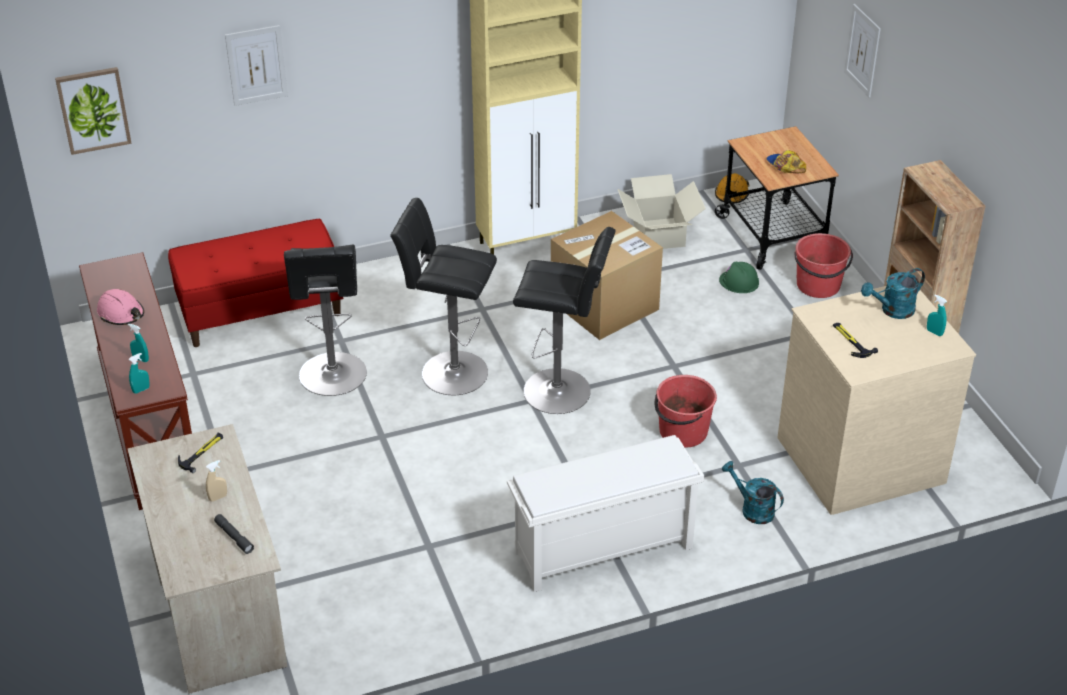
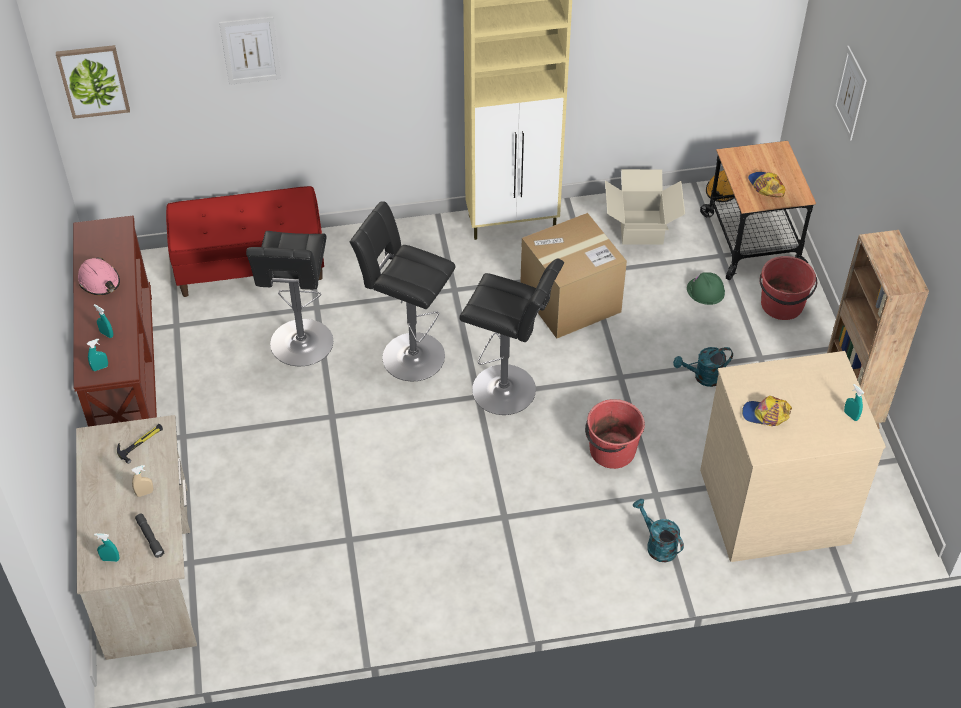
camera: 10 degrees right, 10 degrees up
white shoe rack [507,435,705,592] -> none
hammer [833,323,878,358] -> cap [742,396,792,426]
turquoise watering can [861,268,925,319] -> turquoise watering can moved to [673,347,733,387]
none -> turquoise spray bottle [94,533,119,562]

